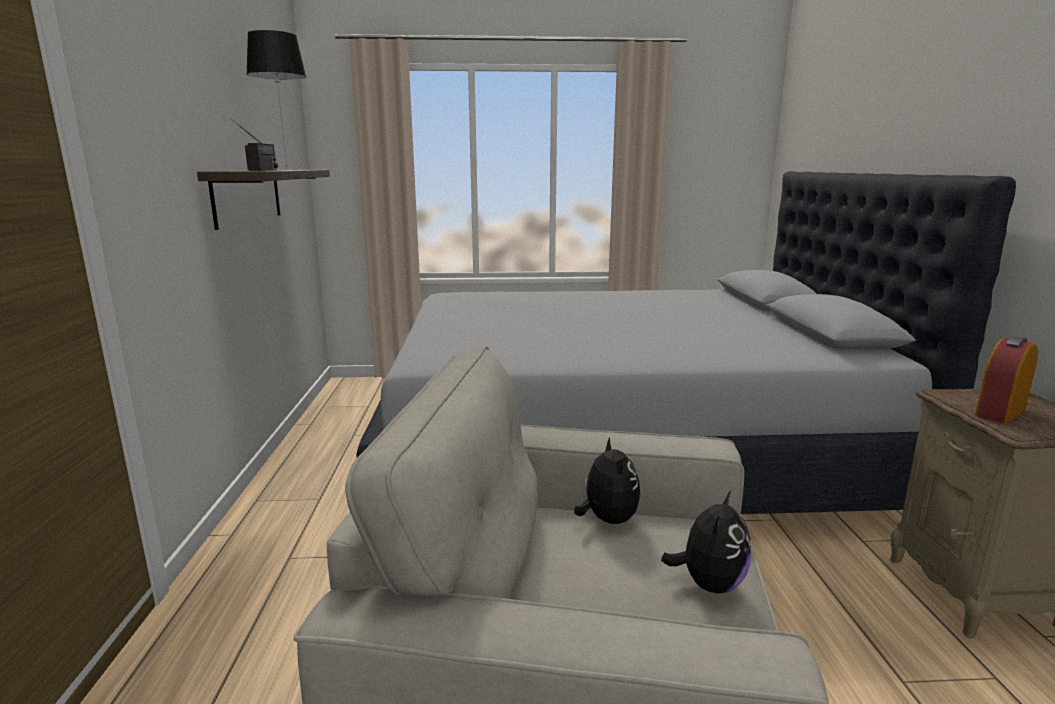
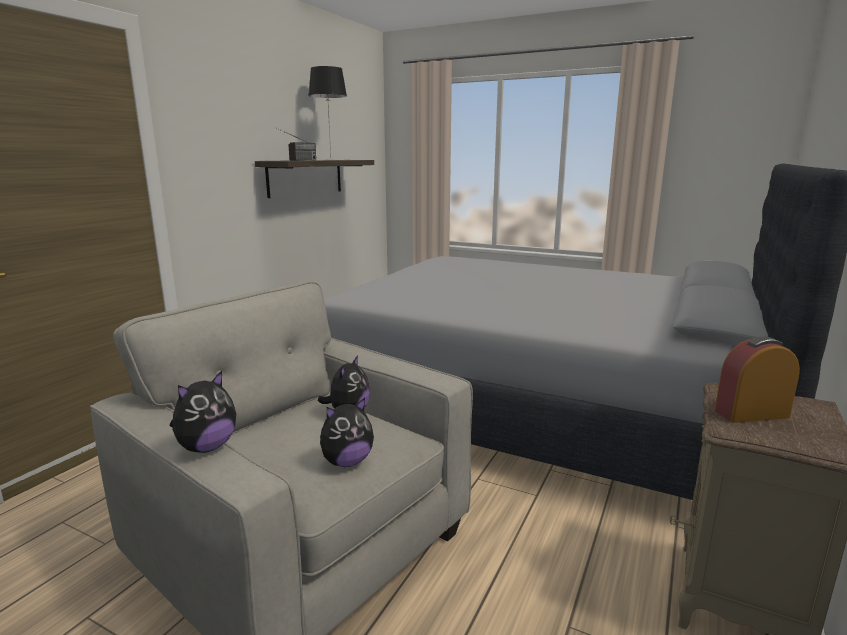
camera: 30 degrees right, 0 degrees up
none -> plush toy [170,371,236,453]

